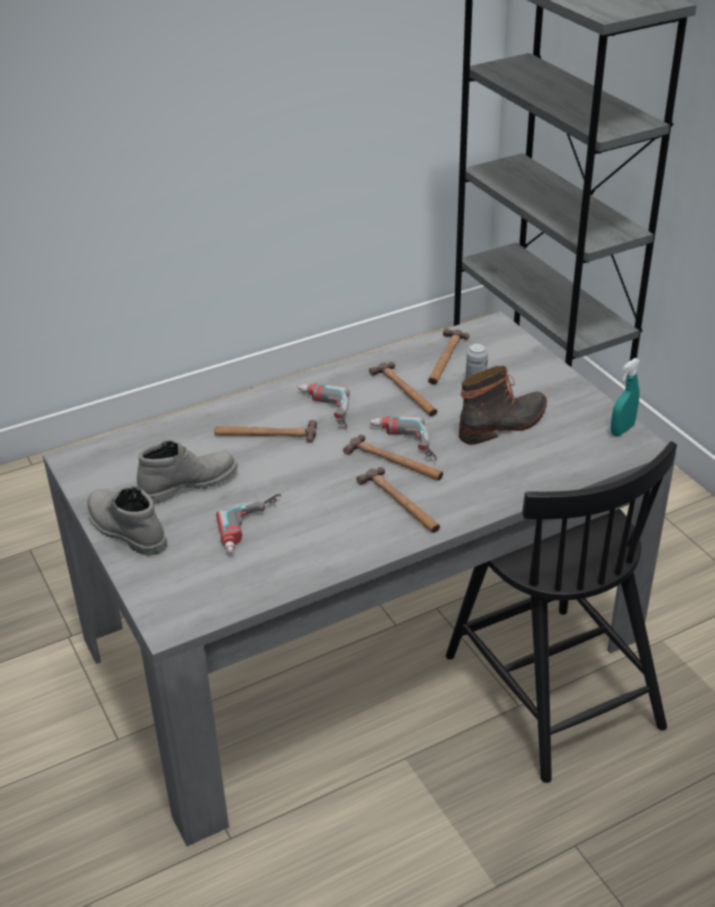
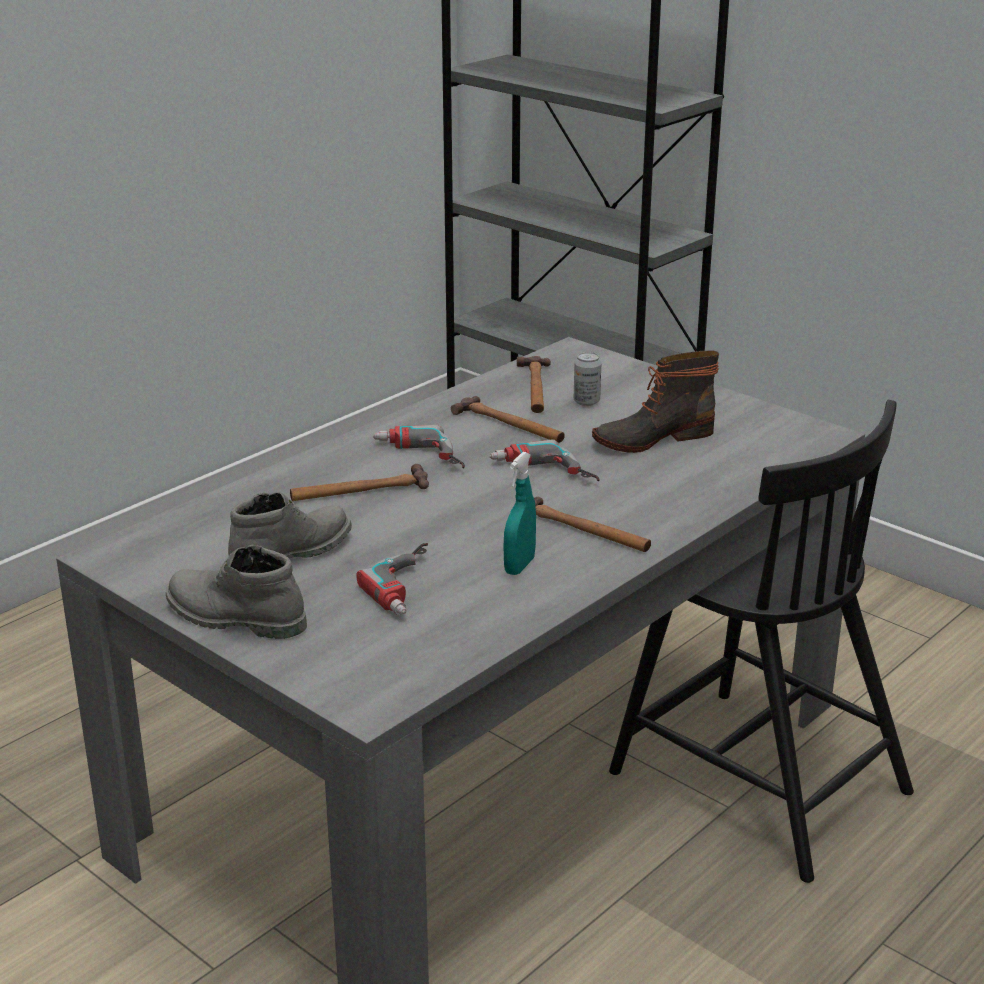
camera: 20 degrees left, 10 degrees down
hammer [343,435,443,481] -> none
boot [459,366,547,444] -> boot turned 150 degrees counterclockwise [592,350,719,453]
turquoise spray bottle [611,358,641,436] -> turquoise spray bottle moved to [504,452,536,575]

